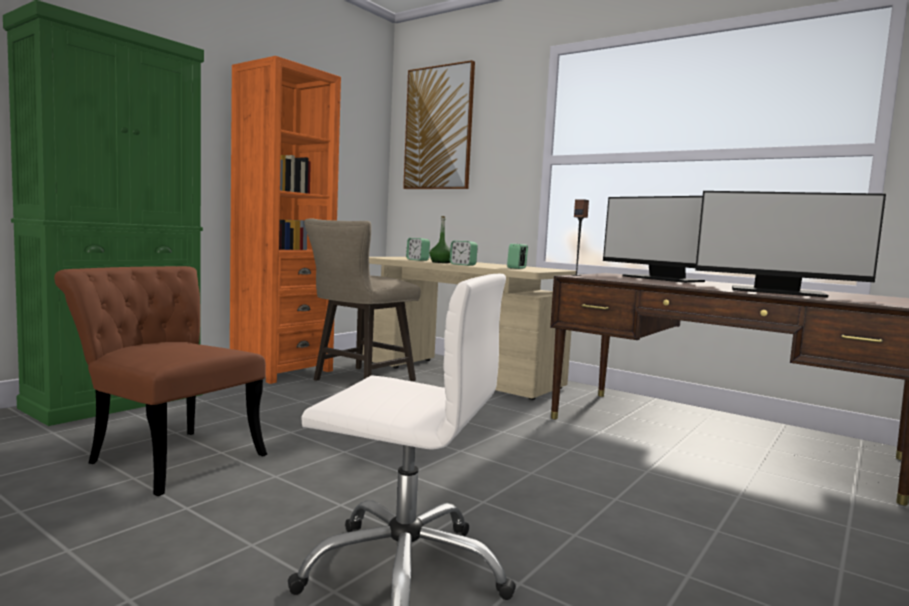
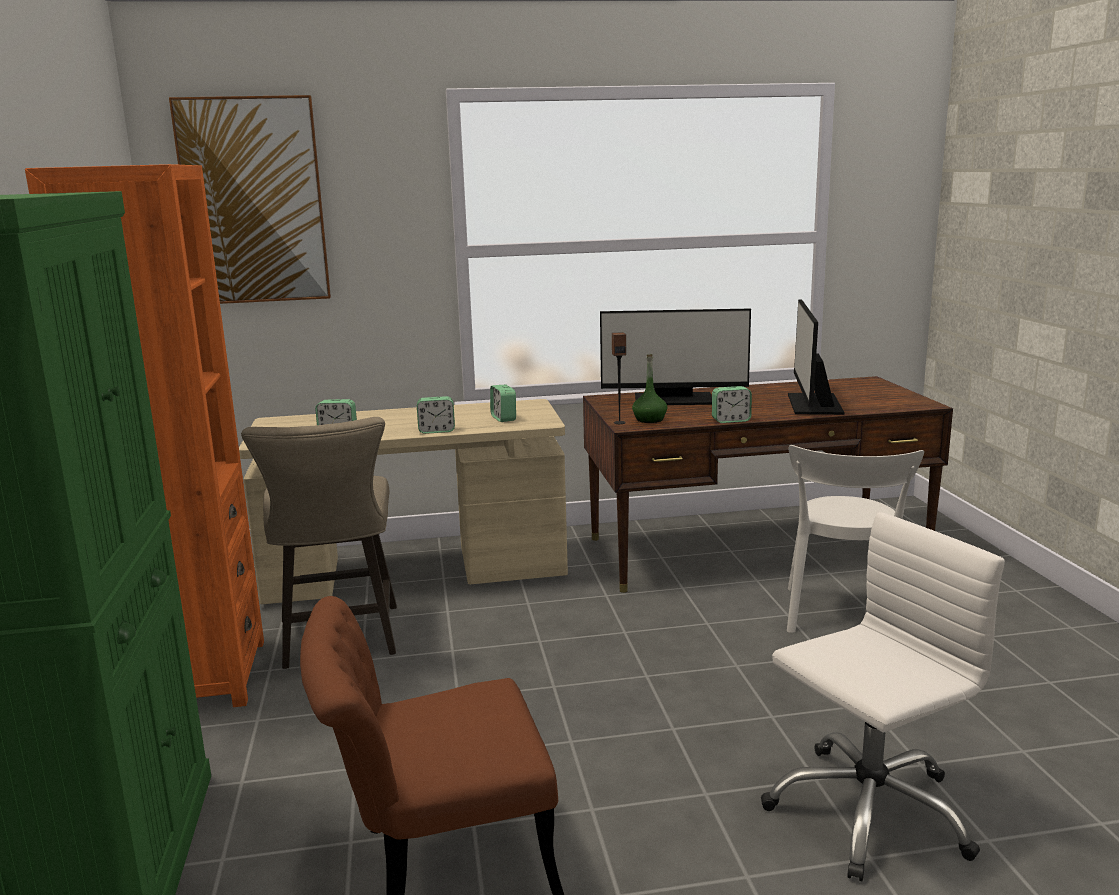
camera: 45 degrees left, 10 degrees up
green bottle [430,216,450,263] -> green bottle moved to [632,354,667,423]
monitor [695,191,886,298] -> monitor turned 120 degrees clockwise [788,299,844,415]
none -> alarm clock [712,386,752,423]
none -> white chair [787,445,924,633]

